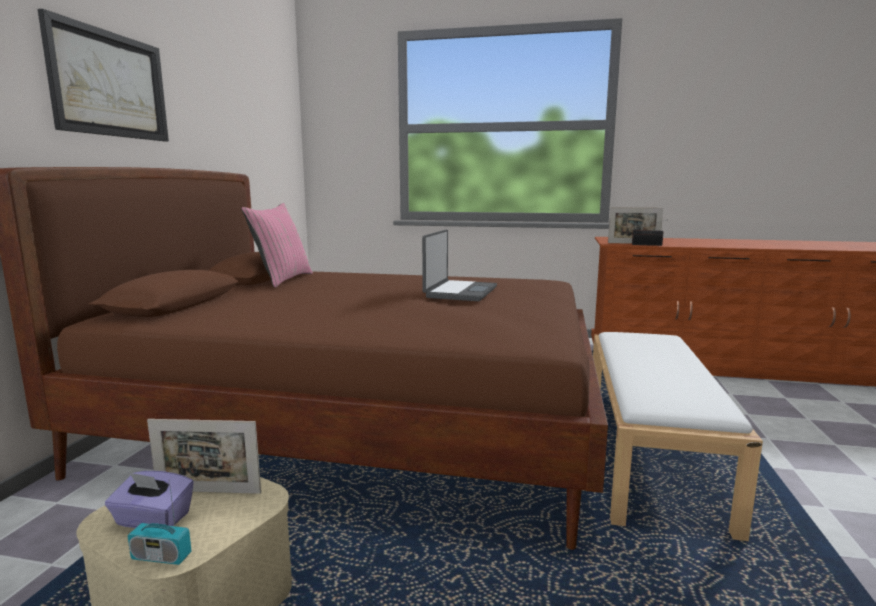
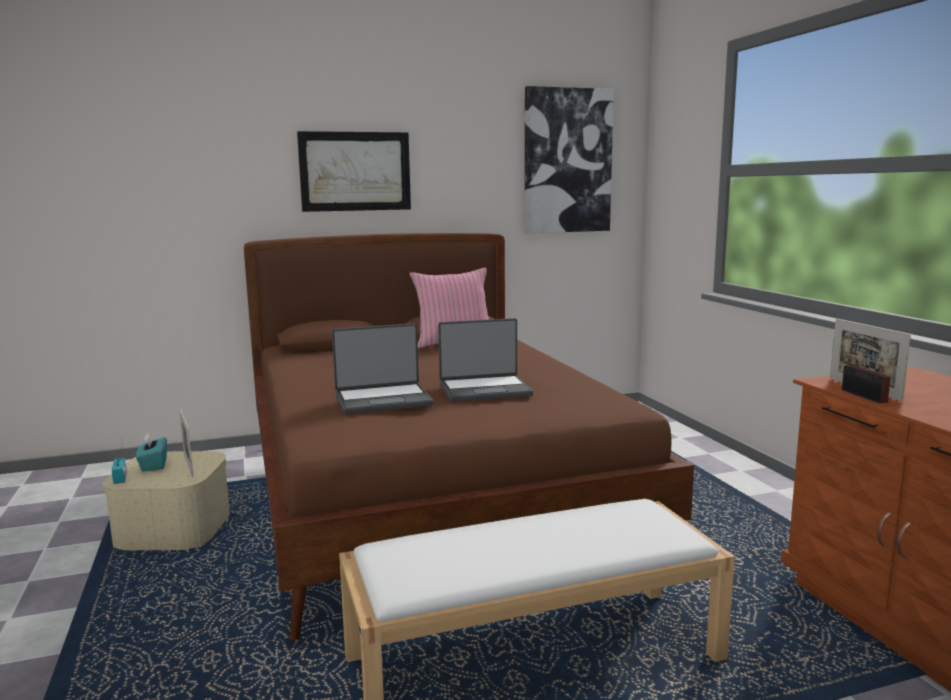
camera: 60 degrees right, 0 degrees up
purple tissue box [105,471,194,528] -> turquoise tissue box [136,433,167,471]
none -> laptop [332,323,433,414]
none -> picture [525,86,614,233]

